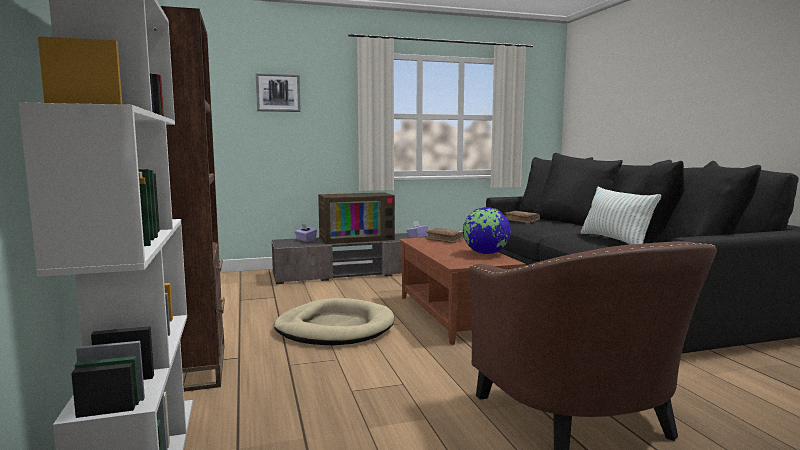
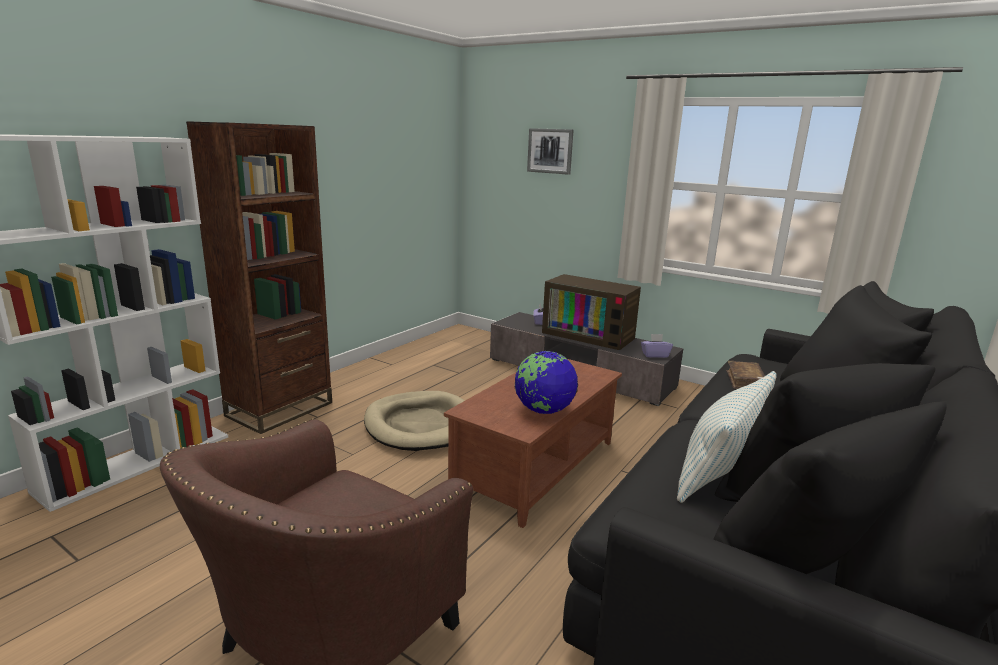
camera: 50 degrees right, 10 degrees up
brown book [425,228,464,243] -> none

